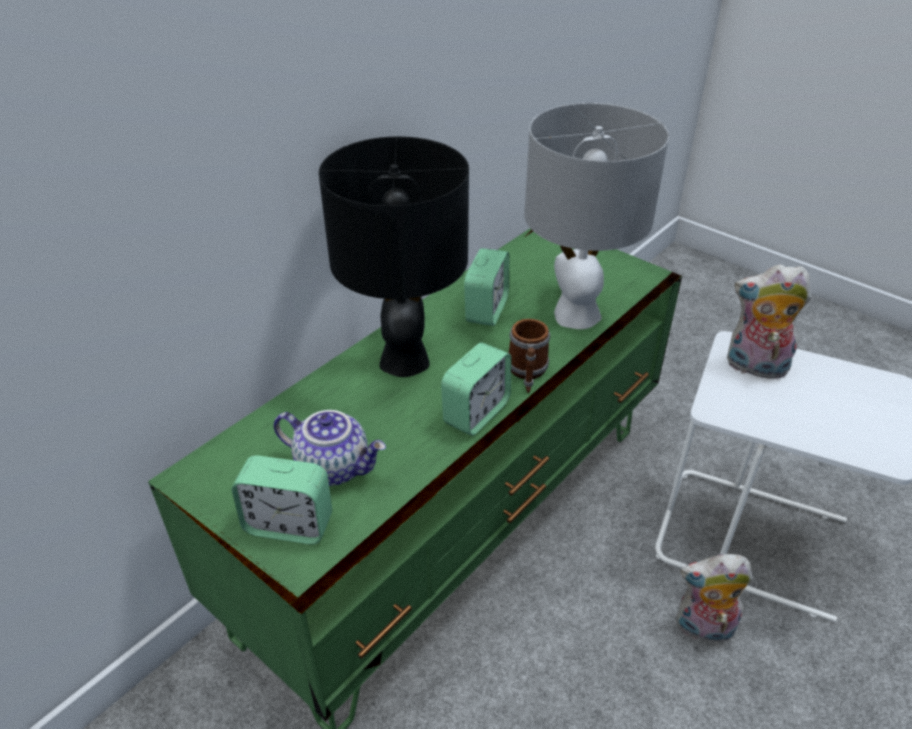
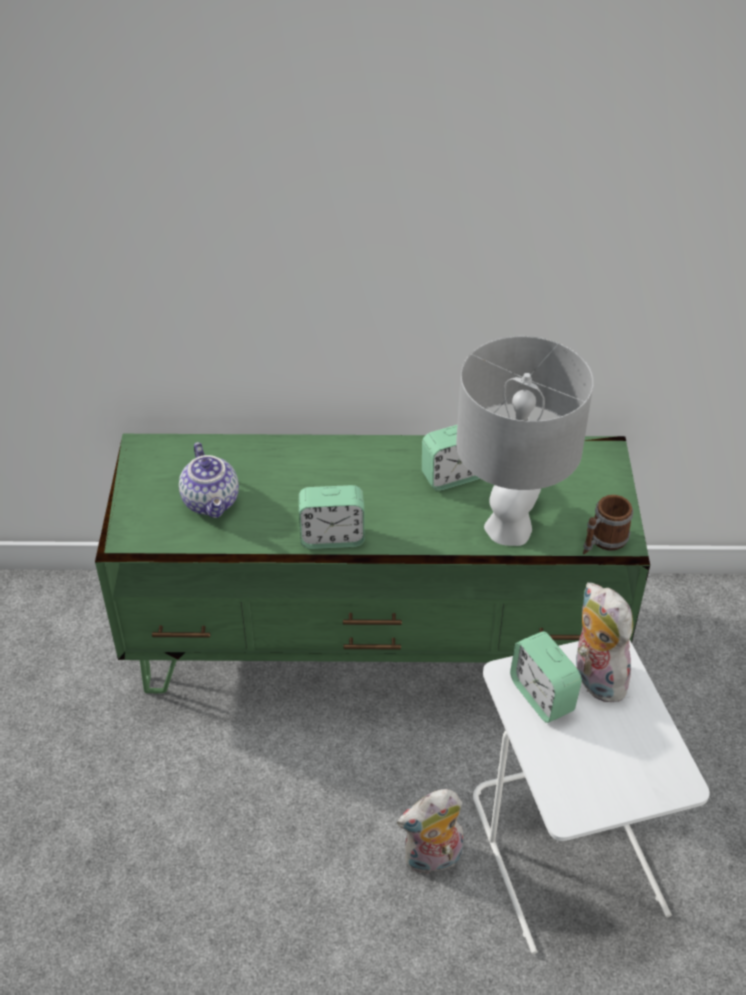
camera: 50 degrees right, 5 degrees up
alarm clock [231,455,332,545] -> alarm clock moved to [510,631,582,723]
black table lamp [319,136,469,377] -> none
mug [509,319,550,393] -> mug moved to [583,495,633,554]
plush toy [676,554,753,643] -> plush toy turned 75 degrees counterclockwise [397,789,463,875]

